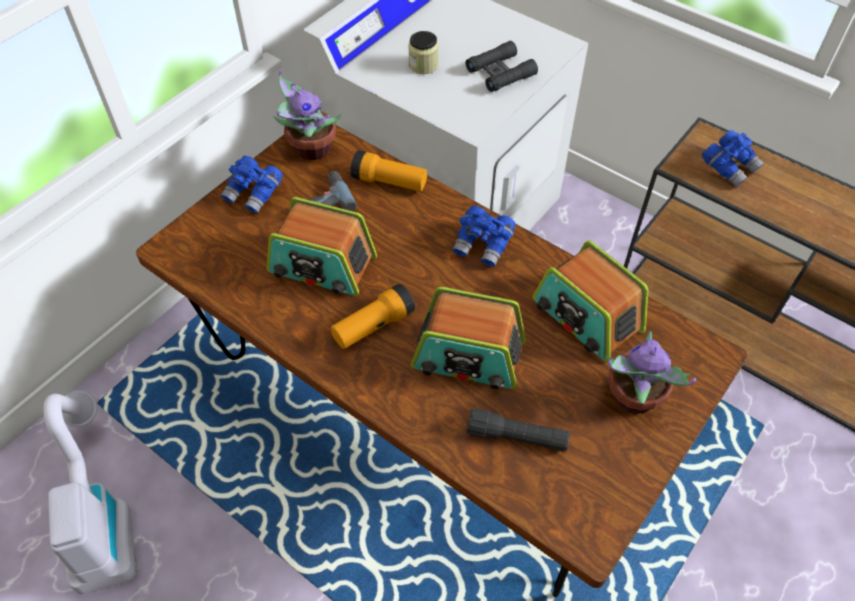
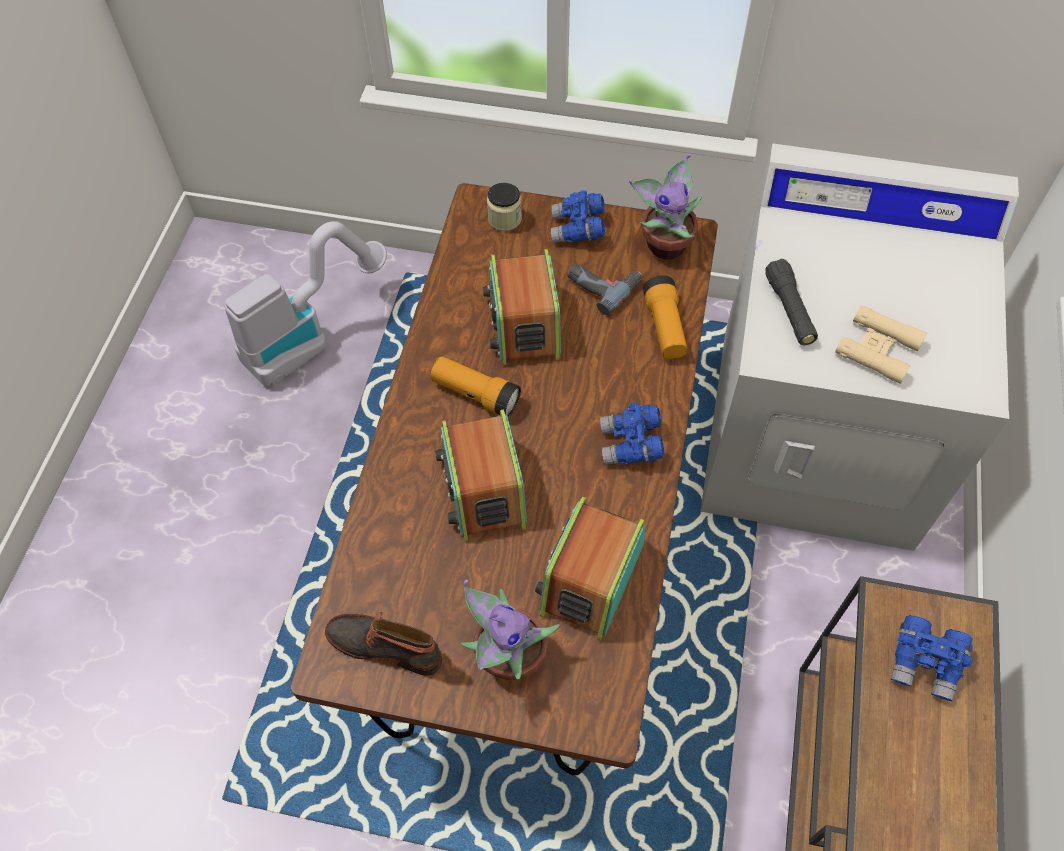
camera: 65 degrees right, 5 degrees up
jar [408,31,439,74] -> jar moved to [487,183,522,231]
black binoculars [466,41,538,92] -> beige binoculars [835,305,927,384]
black flashlight [467,408,570,452] -> black flashlight moved to [765,259,818,346]
none -> boot [325,612,442,676]

